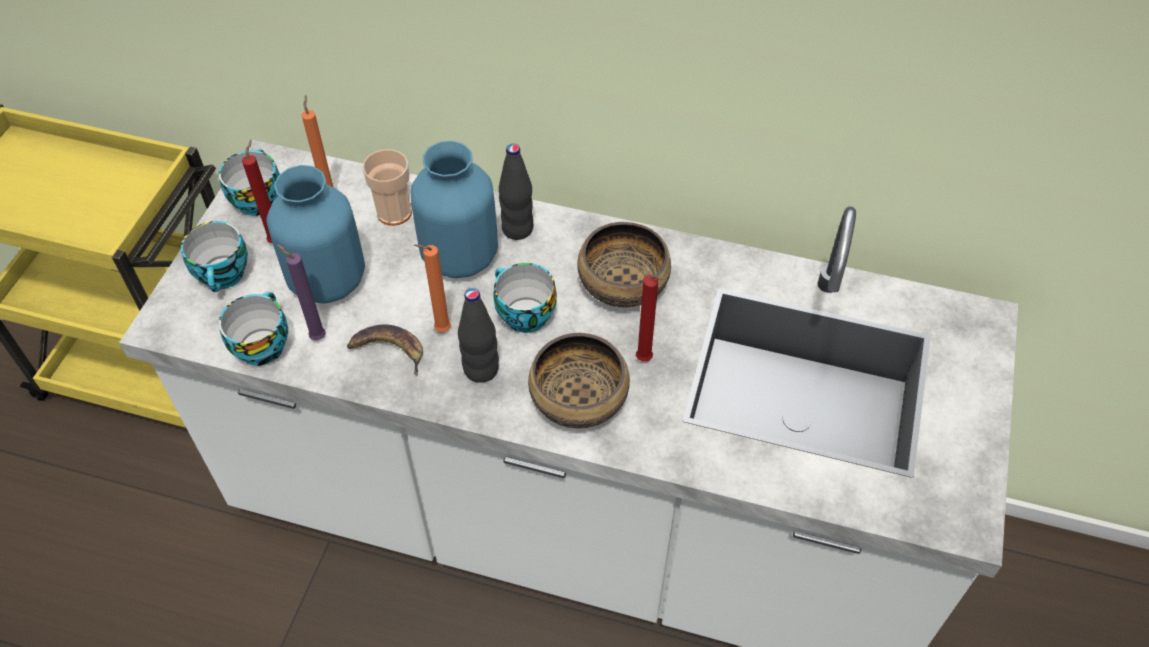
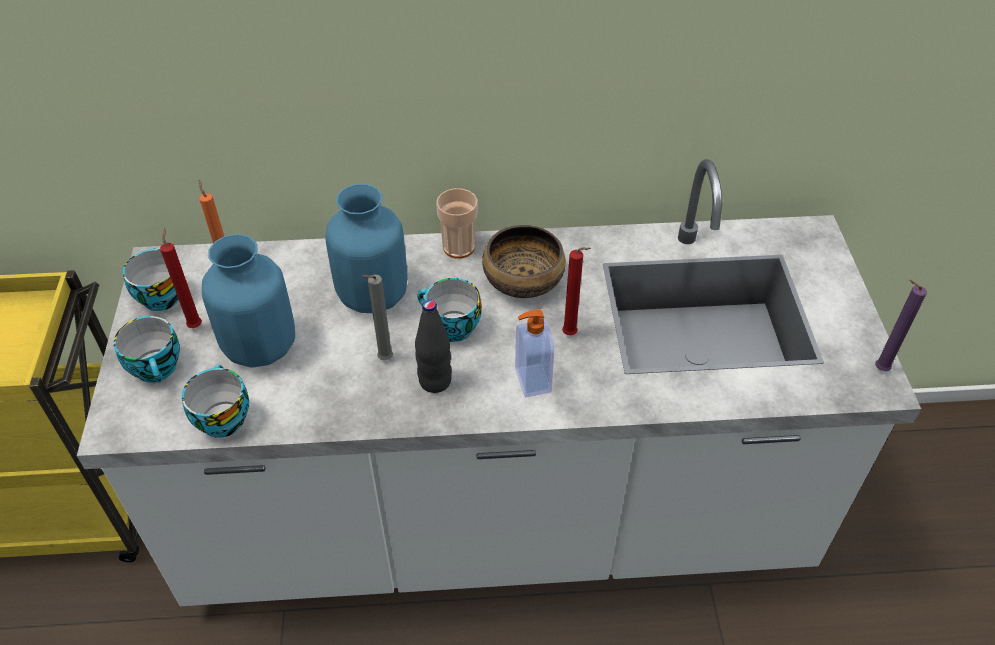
camera: 20 degrees left, 5 degrees down
purple candle [277,244,326,340] -> purple candle moved to [875,280,927,371]
banana [347,324,423,377] -> none
cup [362,149,412,226] -> cup moved to [436,188,478,259]
orange candle [414,244,451,332] -> grey candle [361,275,393,360]
black bottle [499,144,533,240] -> none
bowl [528,333,630,428] -> soap dispenser [515,309,554,398]

